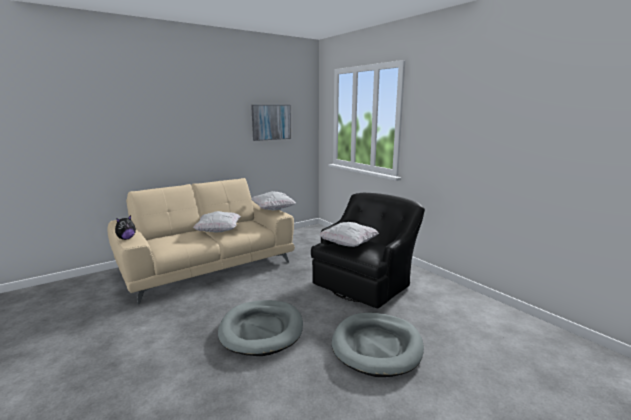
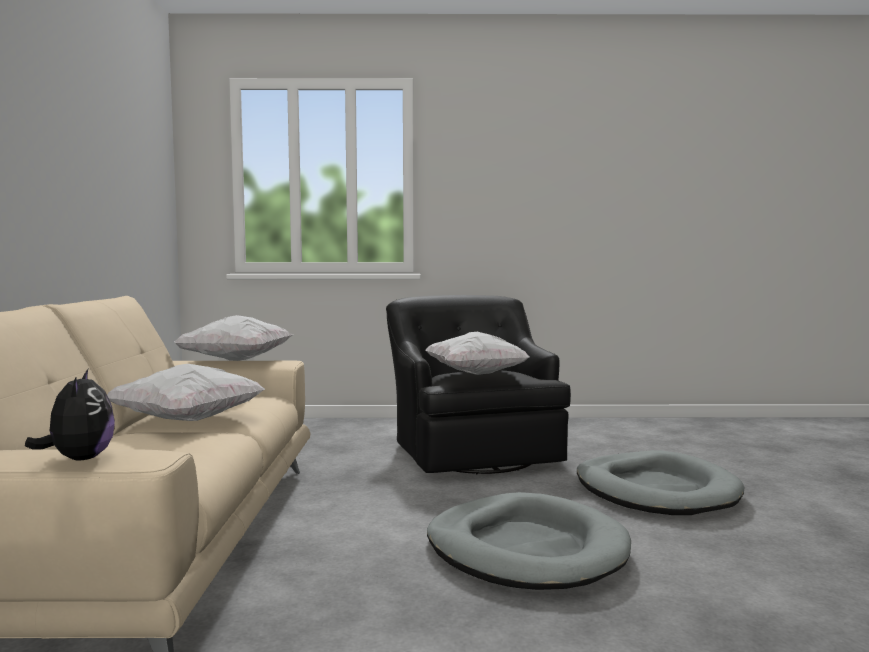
camera: 55 degrees left, 10 degrees down
picture [251,105,291,141] -> none

